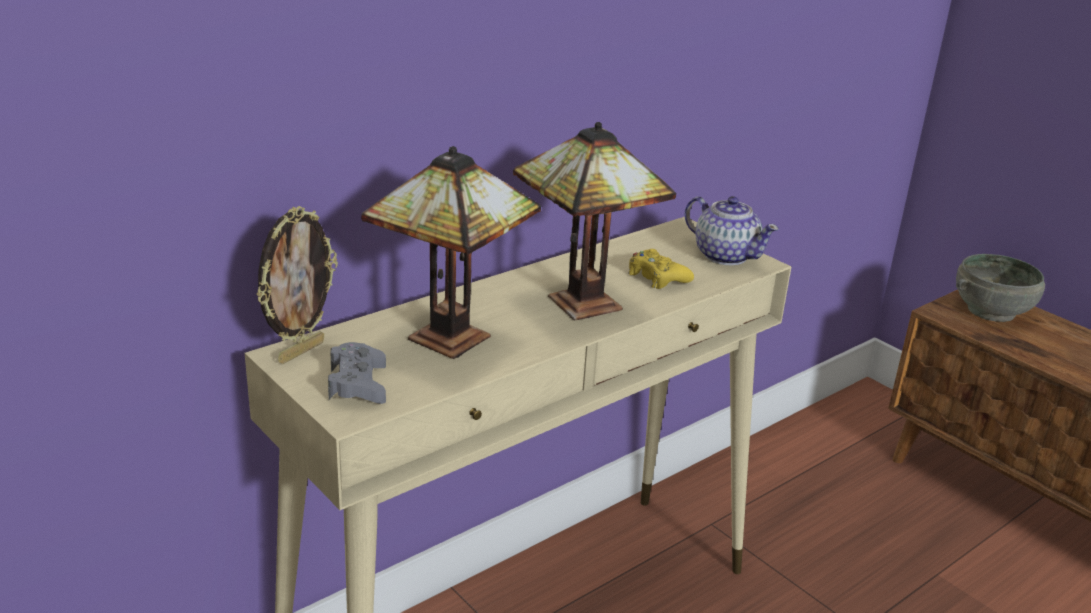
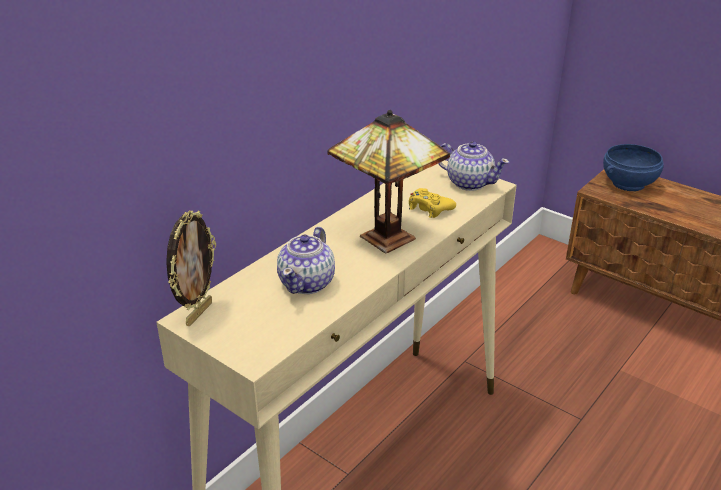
camera: 10 degrees left, 5 degrees up
grey game controller [328,342,386,404] -> none
table lamp [361,146,541,359] -> teapot [277,227,335,294]
grey bowl [956,254,1045,322] -> blue bowl [603,144,664,191]

